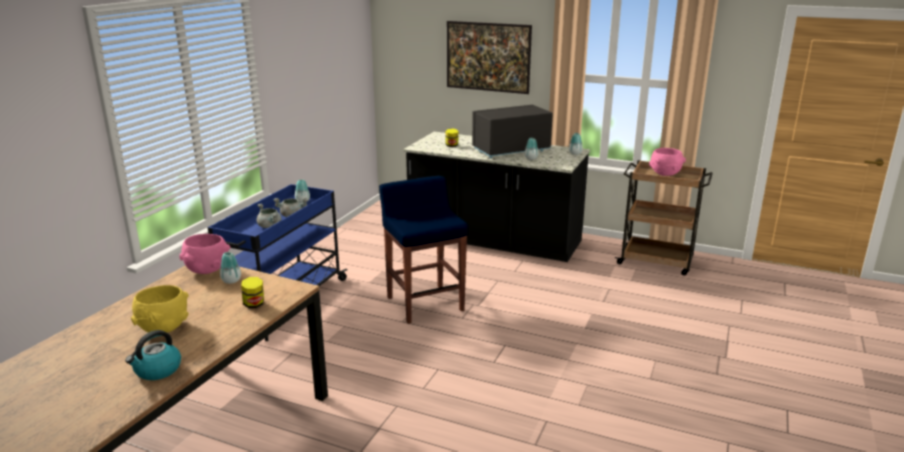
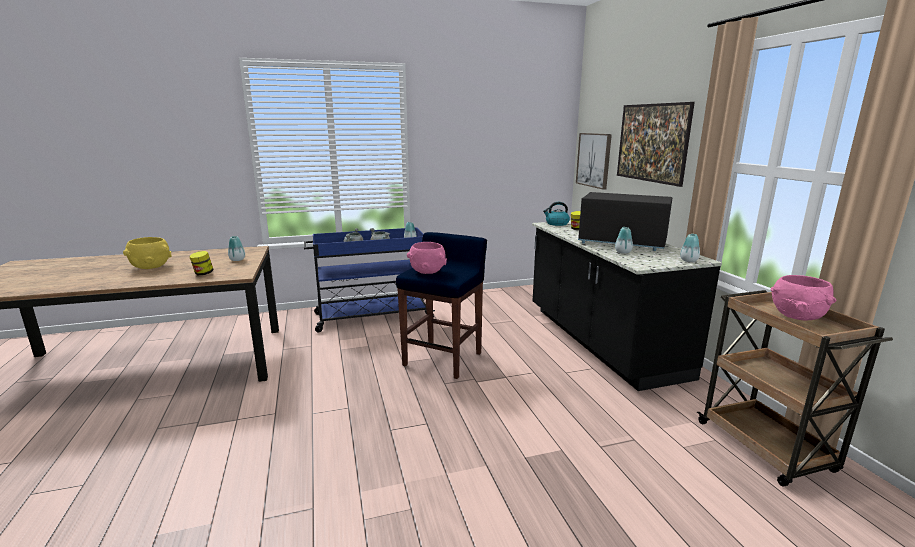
camera: 50 degrees right, 5 degrees down
kettle [125,330,181,380] -> kettle moved to [543,202,570,226]
pink bowl [179,234,230,274] -> pink bowl moved to [407,242,447,274]
none -> picture [576,133,612,190]

